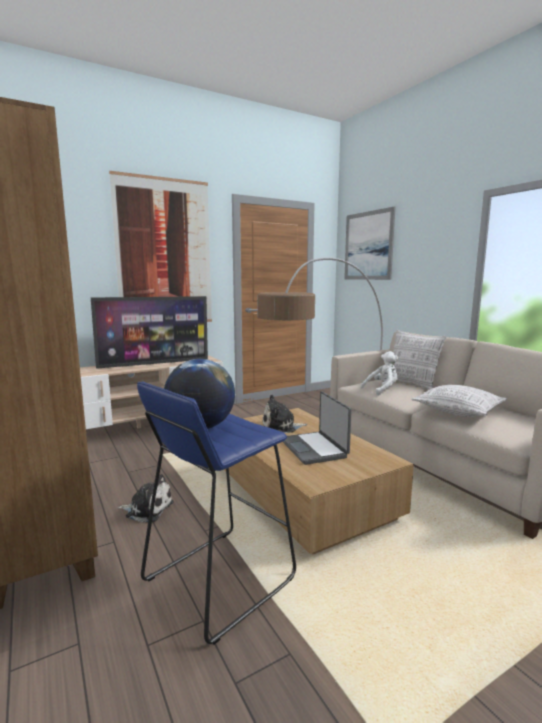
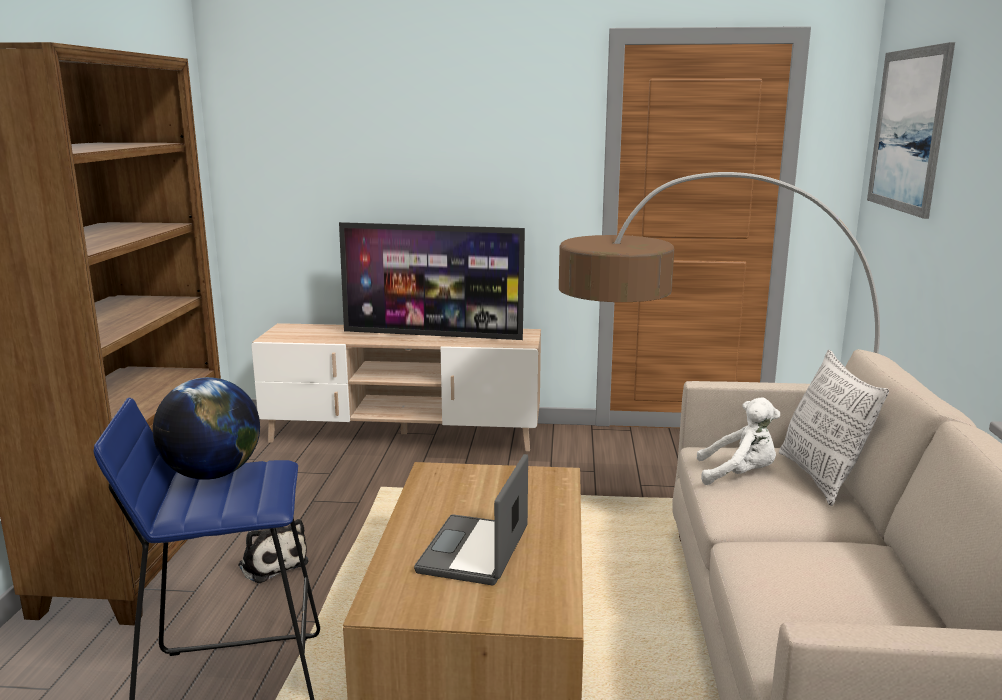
camera: 35 degrees right, 5 degrees up
picture [109,171,212,322] -> none
plush toy [262,395,308,433] -> none
pillow [412,385,507,417] -> none

